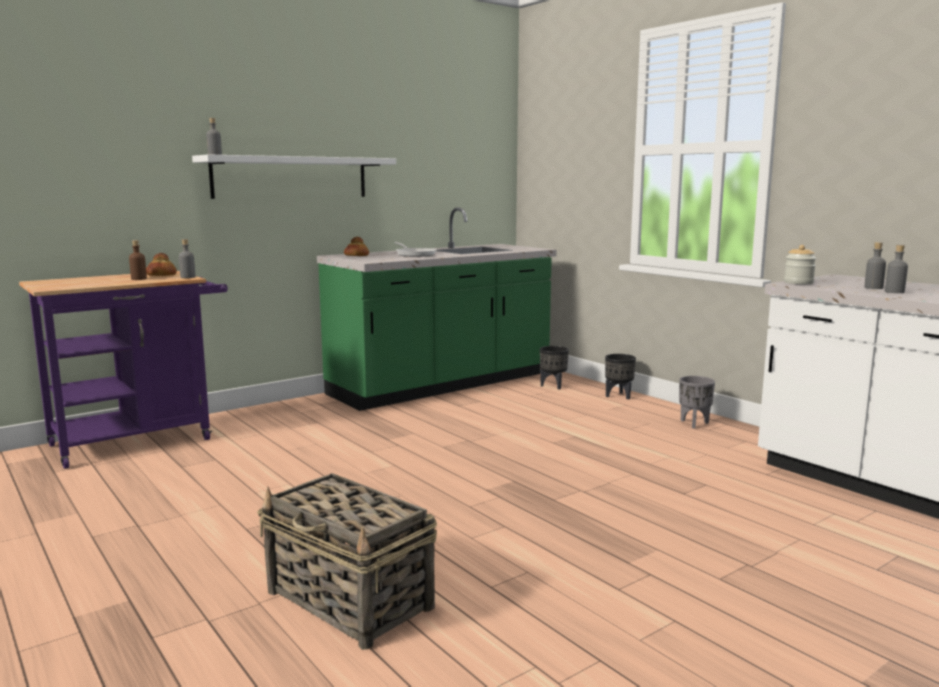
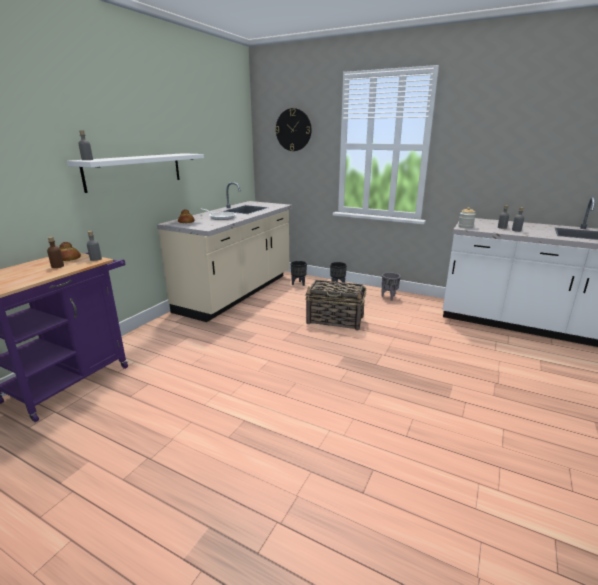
camera: 25 degrees left, 10 degrees up
basket [257,473,437,650] -> basket moved to [305,280,366,331]
green counter [317,207,557,411] -> beige counter [157,182,292,322]
none -> wall clock [275,108,311,151]

